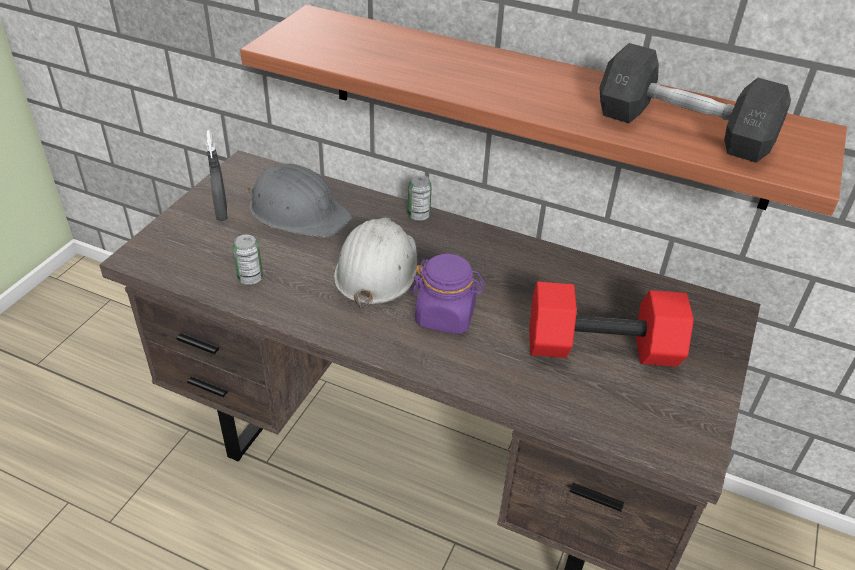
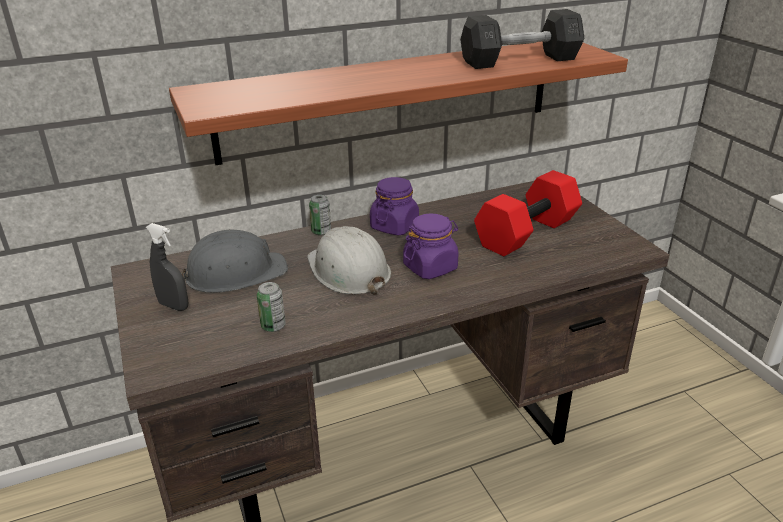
camera: 45 degrees left, 10 degrees down
none -> purple jar [370,177,419,235]

